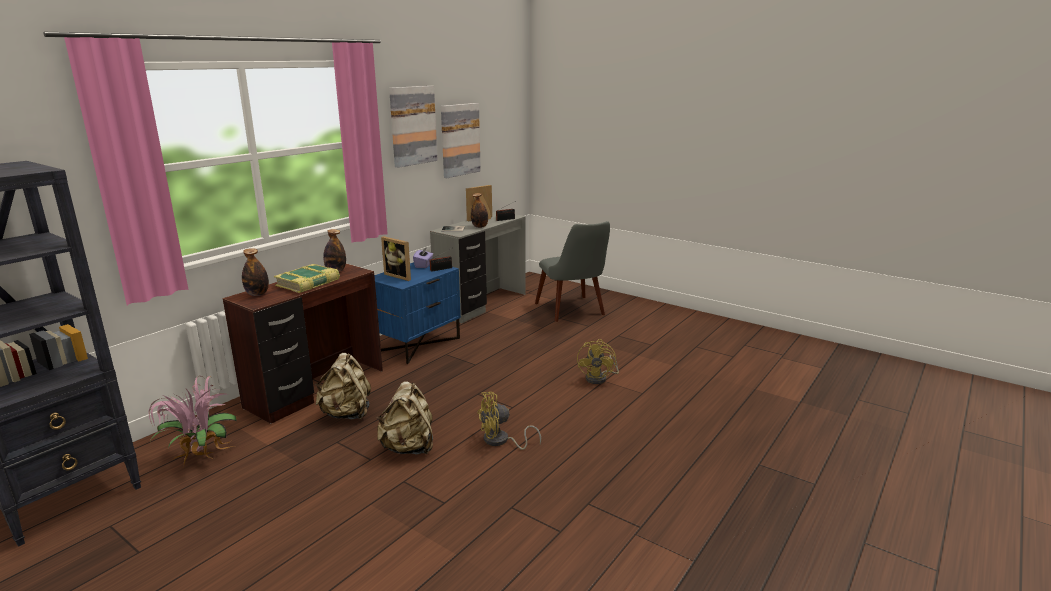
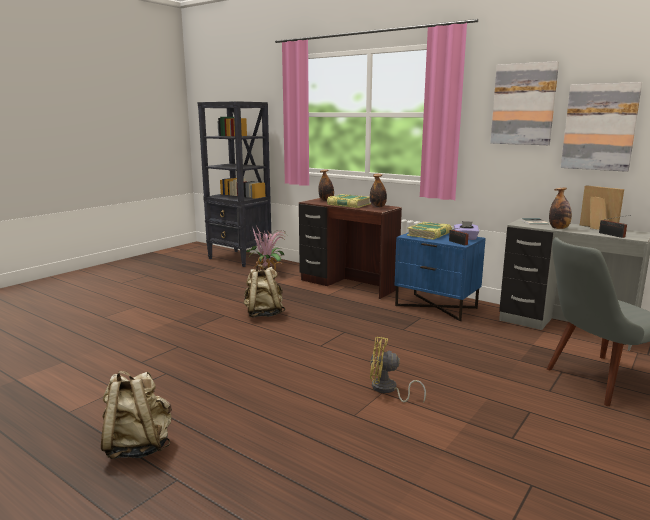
camera: 90 degrees right, 5 degrees down
beige backpack [315,353,371,420] -> beige backpack moved to [101,371,172,459]
picture frame [381,236,411,281] -> book [407,222,452,240]
yellow fan [477,392,541,450] -> none

